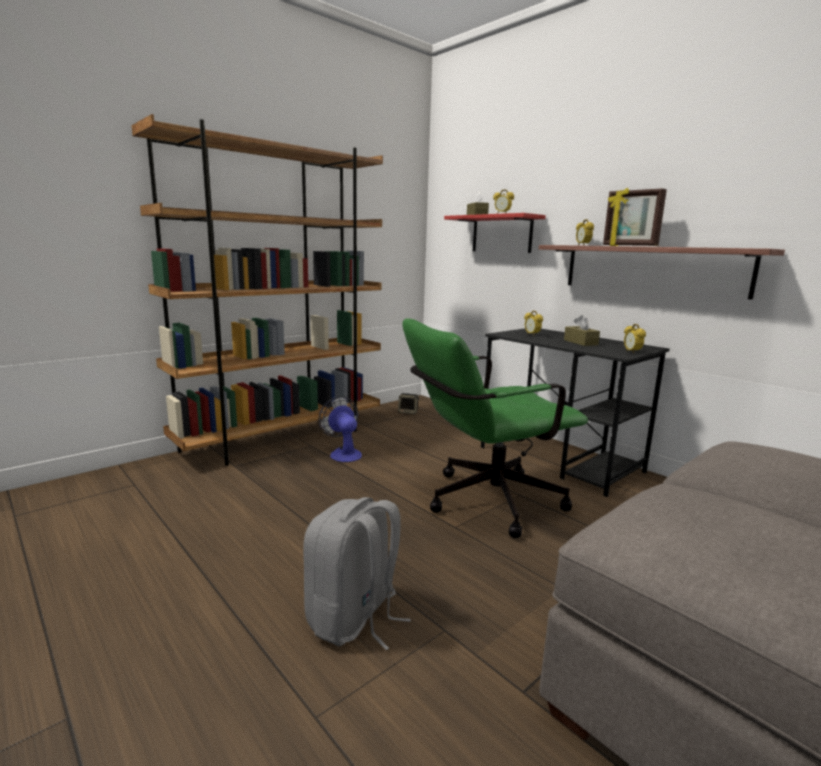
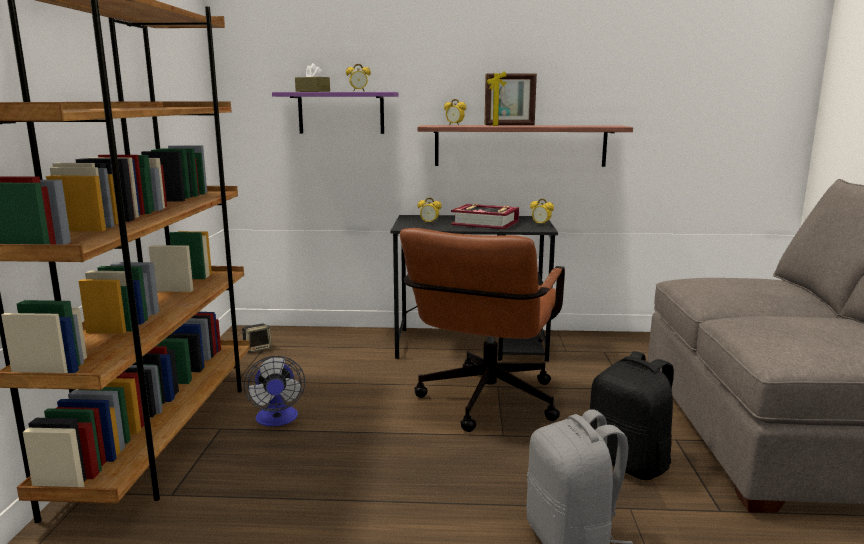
camera: 45 degrees left, 0 degrees up
fan [318,396,362,462] -> fan turned 120 degrees counterclockwise [244,356,305,426]
green office chair [402,319,588,538] -> brown office chair [400,228,565,432]
red shelf [444,213,546,253] -> purple shelf [272,92,399,134]
brown tissue box [564,315,600,346] -> book [451,204,519,229]
none -> black backpack [590,351,674,480]

